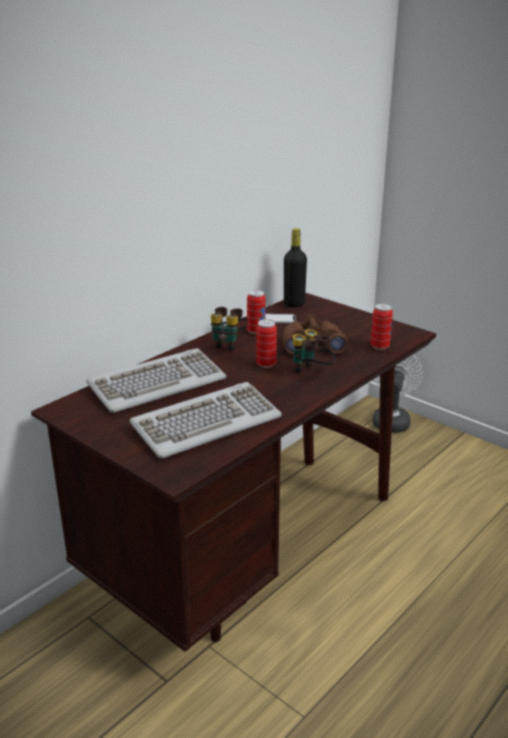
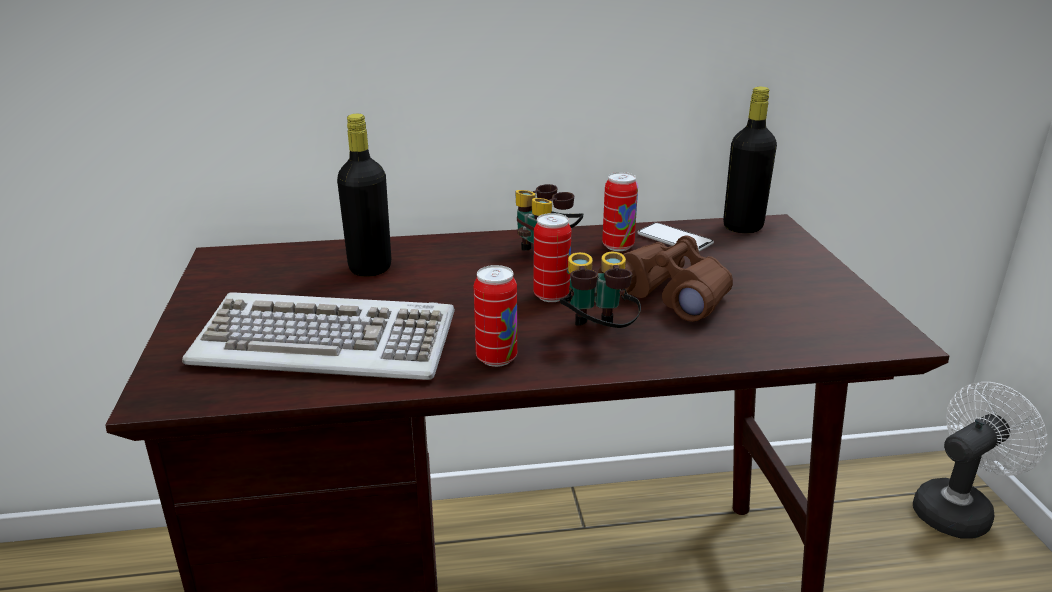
camera: 40 degrees right, 0 degrees up
keyboard [86,348,227,413] -> black bottle [337,114,391,277]
can [371,303,393,350] -> can moved to [474,265,517,367]

